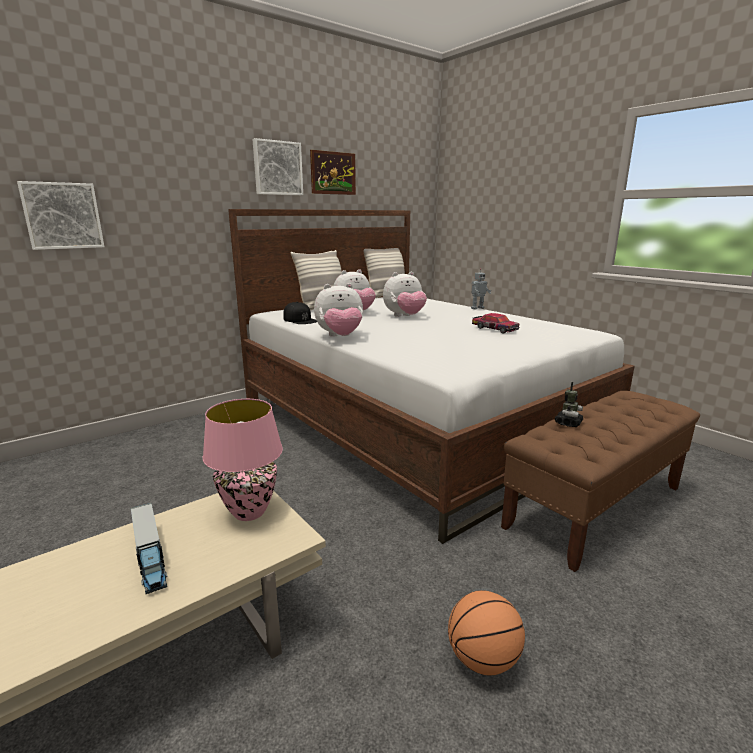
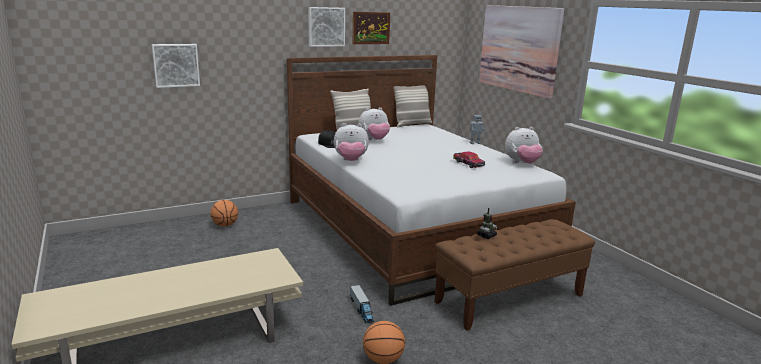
camera: 10 degrees right, 0 degrees up
toy truck [130,503,167,594] -> toy truck moved to [350,285,374,323]
pink table lamp [203,399,283,521] -> none
plush toy [383,272,427,317] -> plush toy moved to [505,127,543,163]
none -> basketball [210,200,238,227]
none -> picture [479,5,564,99]

